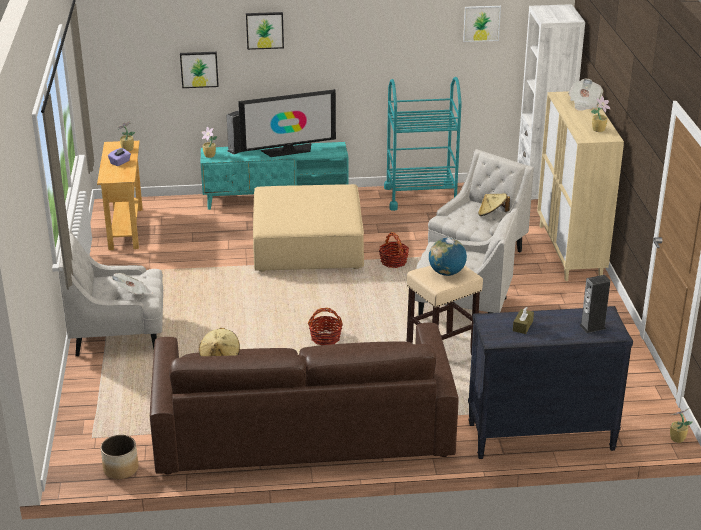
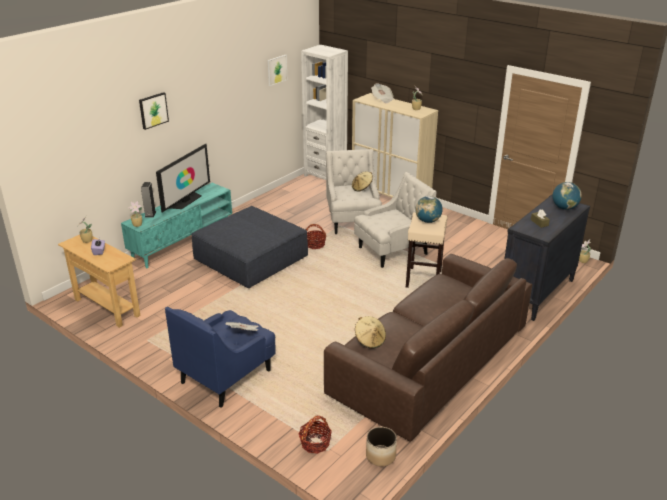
camera: 45 degrees left, 0 degrees up
white armchair [58,230,163,356] -> blue armchair [165,307,276,408]
picture [180,52,219,88] -> none
beige ottoman [253,184,364,272] -> blue ottoman [191,206,308,288]
basket [308,308,343,345] -> basket moved to [299,415,332,454]
turquoise cart [384,77,462,211] -> none
speaker [579,275,610,333] -> globe [552,182,582,210]

